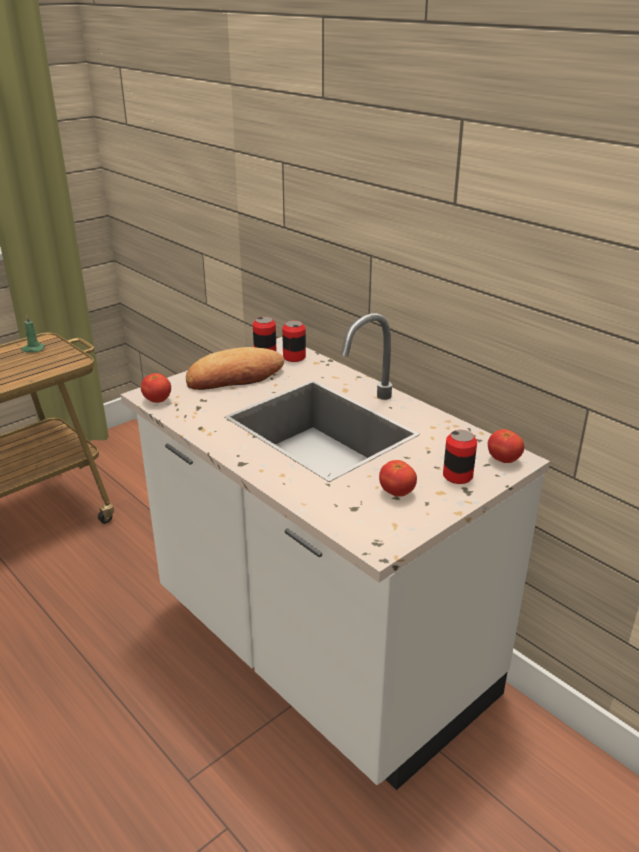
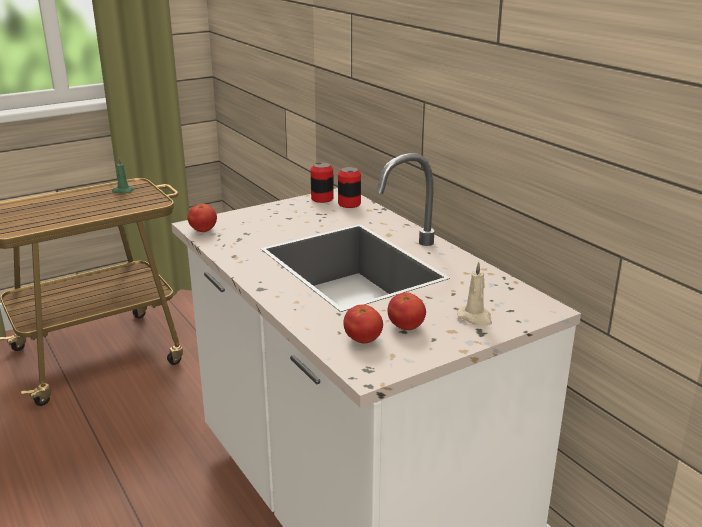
camera: 10 degrees right, 5 degrees down
bread [186,347,284,390] -> none
can [443,430,477,484] -> beige candle [457,262,492,326]
tomato [488,429,524,463] -> tomato moved to [343,304,383,343]

